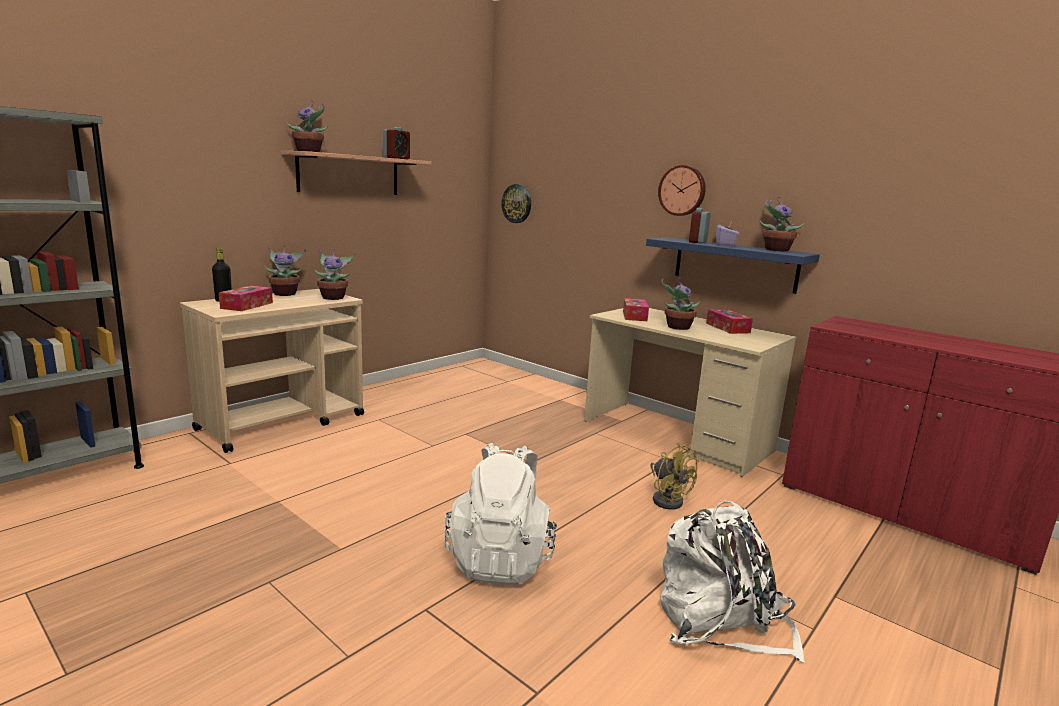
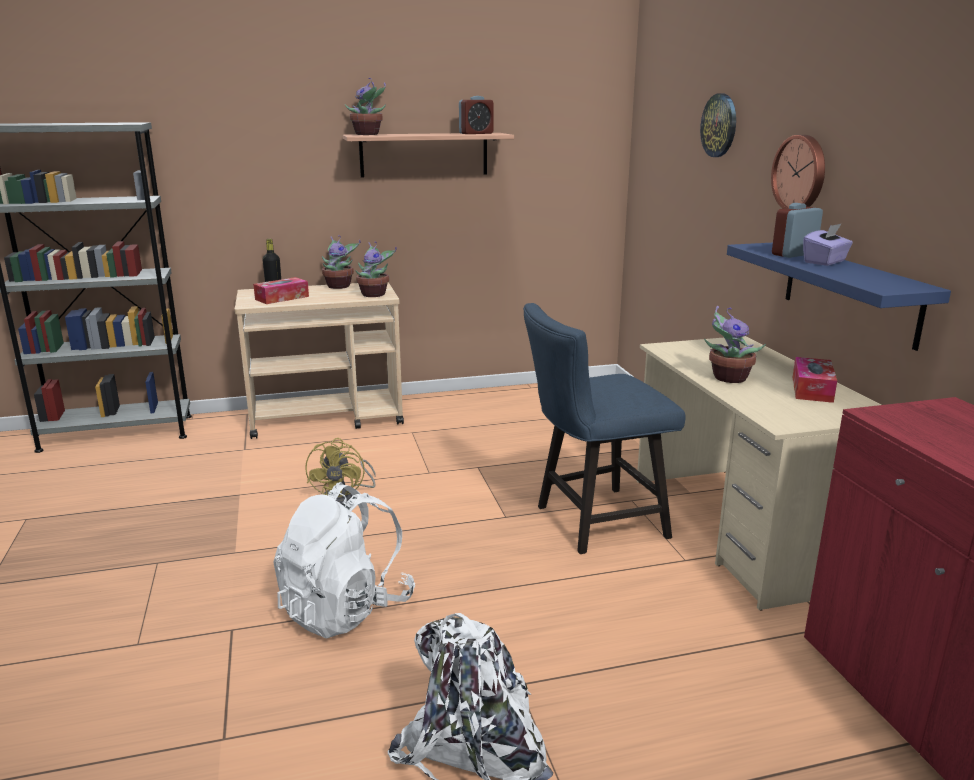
camera: 35 degrees right, 5 degrees up
wall clock [502,184,531,223] -> wall clock moved to [700,94,736,157]
tissue box [623,298,649,321] -> none
yellow fan [650,443,699,510] -> yellow fan moved to [305,438,376,505]
potted plant [759,196,804,251] -> none
none -> blue chair [523,303,686,554]

